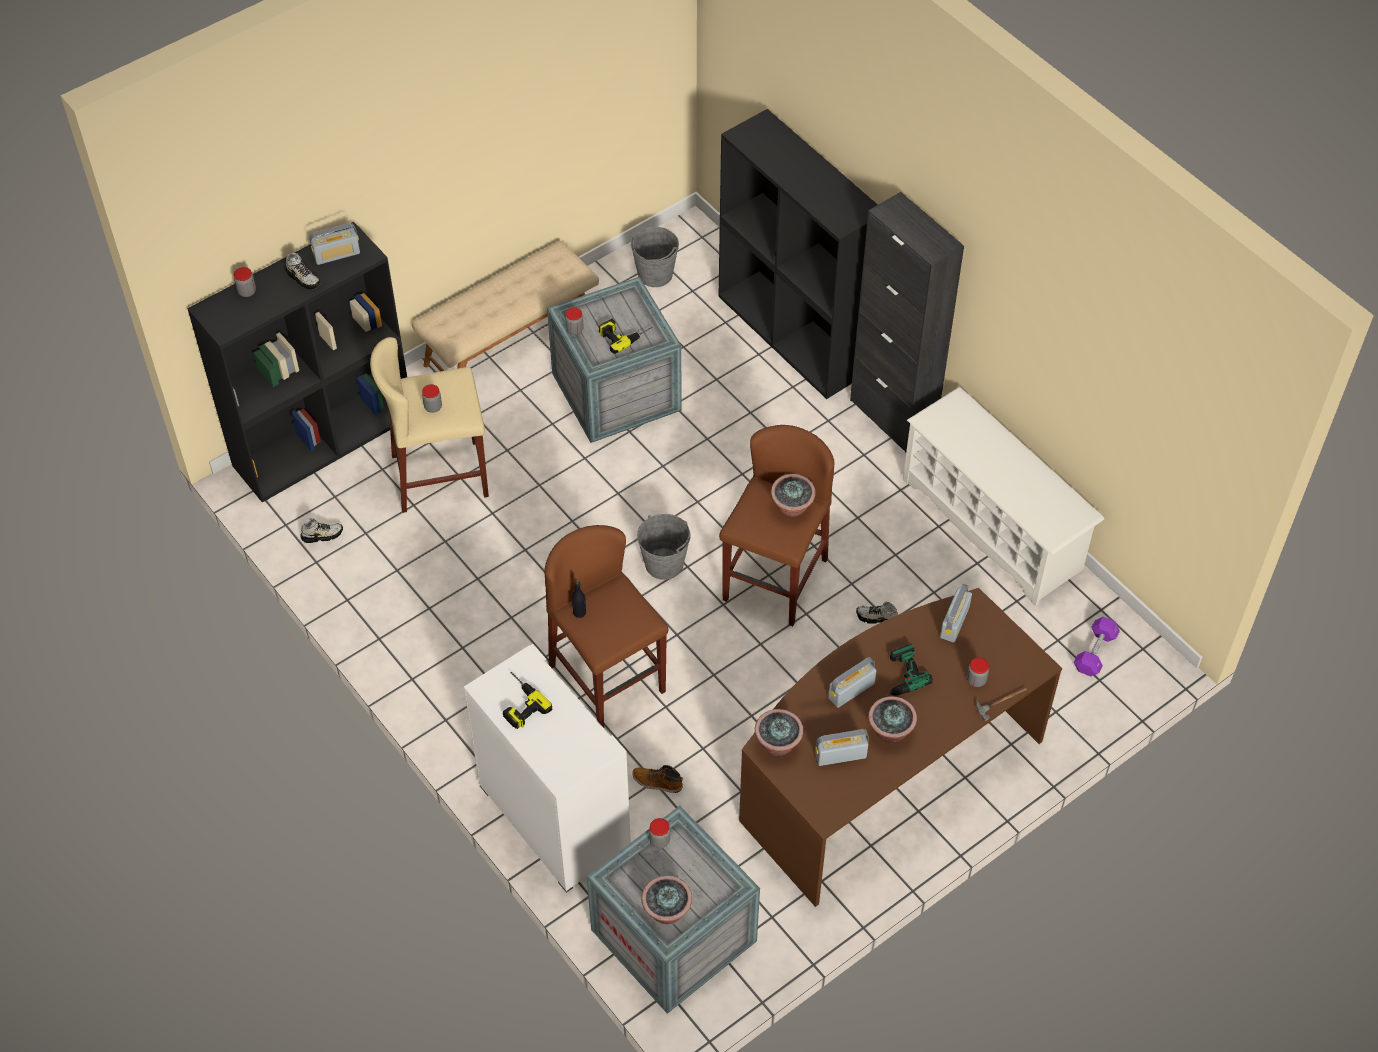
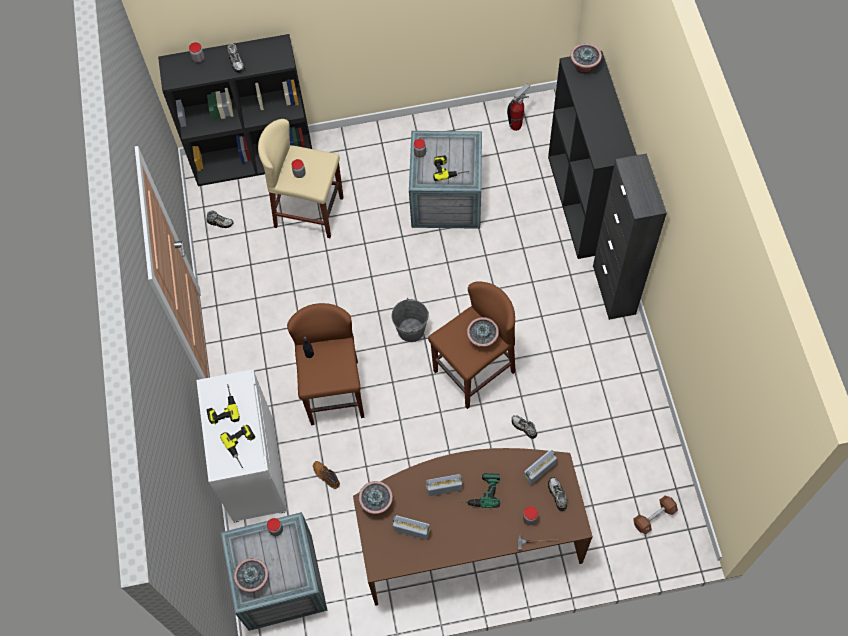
camera: 30 degrees right, 10 degrees up
radio [310,223,360,265] -> none
beige bench [412,241,599,371] -> none
grey bucket [631,227,679,287] -> fire extinguisher [507,83,531,131]
potted plant [868,696,917,743] -> potted plant moved to [570,43,602,74]
white shoe rack [903,387,1104,606] -> none
purple dumbbell [1074,617,1120,676] -> brown dumbbell [633,496,678,534]
none -> power drill [220,425,255,468]
none -> shoe [548,477,567,511]

